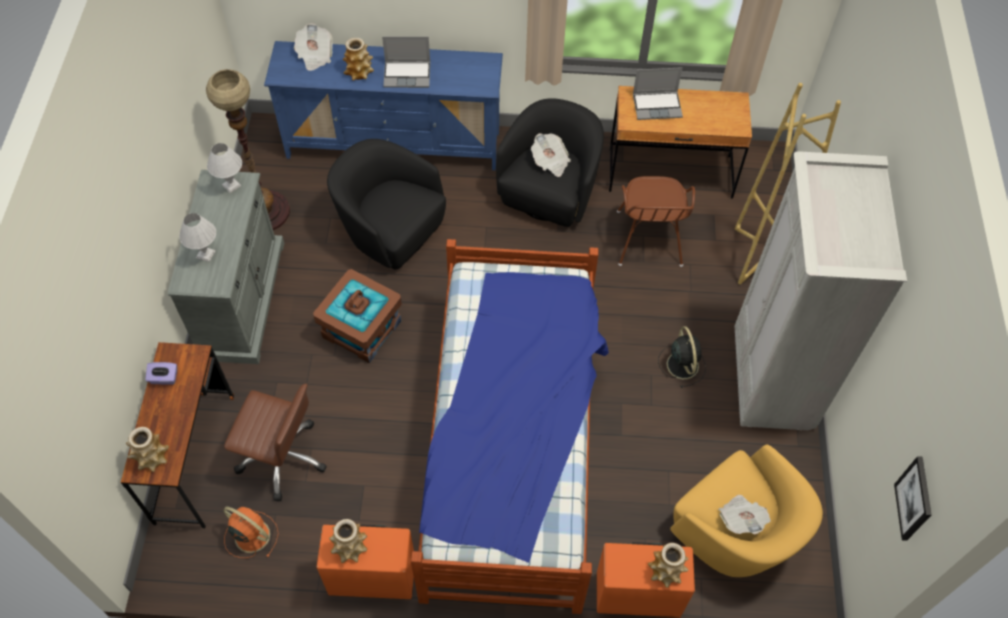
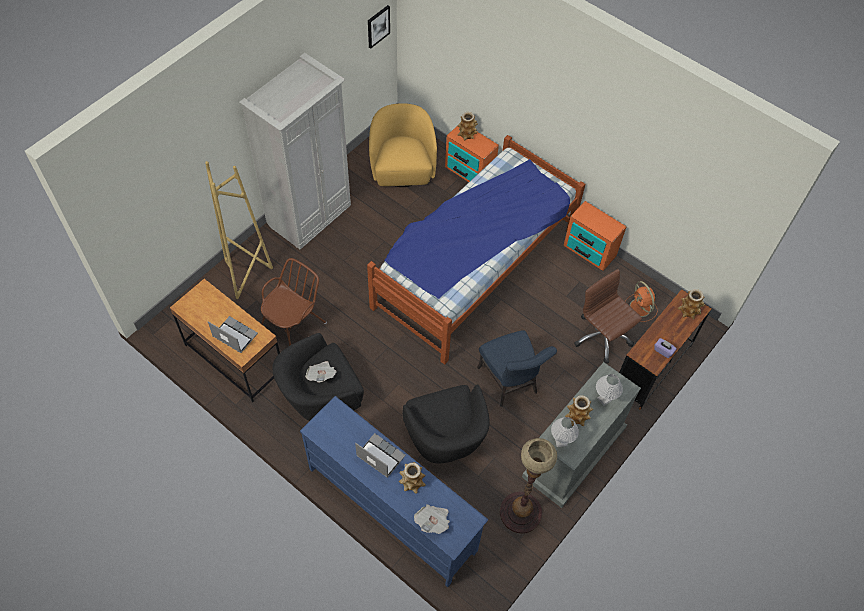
camera: 145 degrees left, 0 degrees up
brown storage box [313,269,402,363] -> blue chair [477,330,557,407]
vase [329,519,367,563] -> vase moved to [565,395,593,426]
black fan [658,326,706,388] -> none
newspaper [718,495,771,534] -> none

